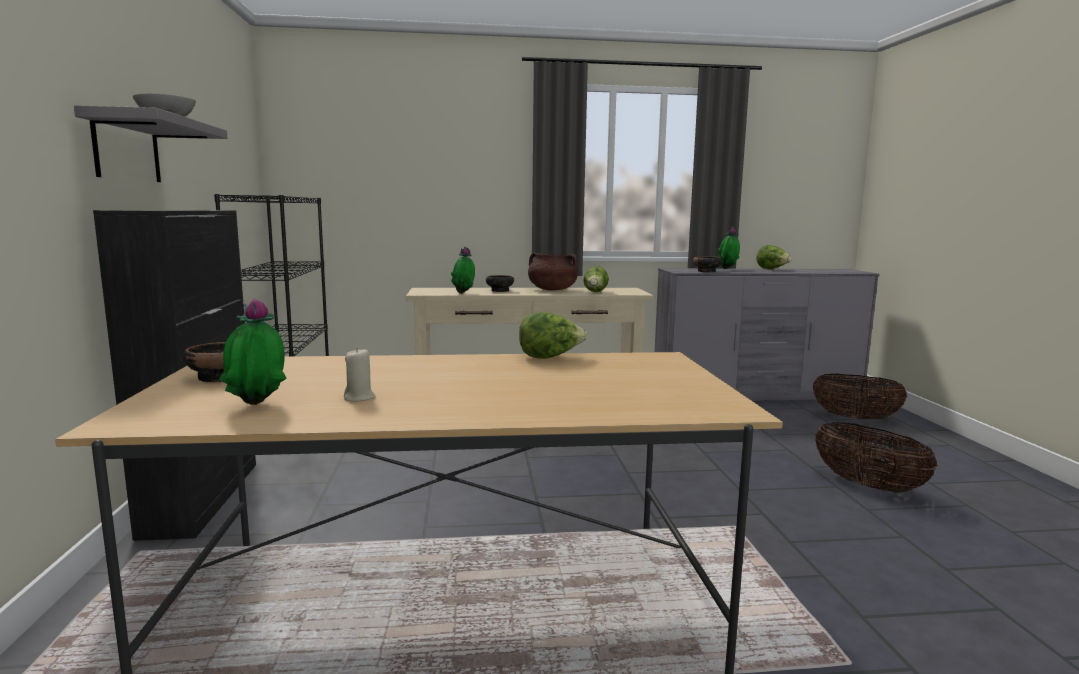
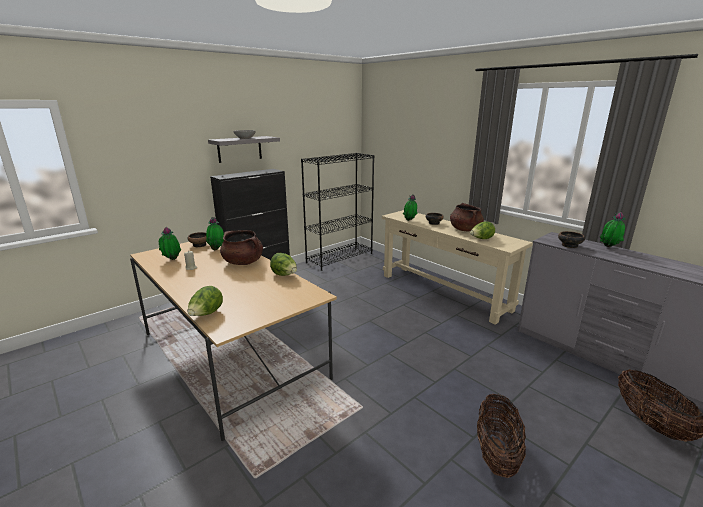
camera: 55 degrees right, 10 degrees up
lettuce [756,245,792,269] -> lettuce moved to [187,286,223,316]
none -> potted plant [206,217,224,250]
none -> brown cooking pot [220,230,263,265]

